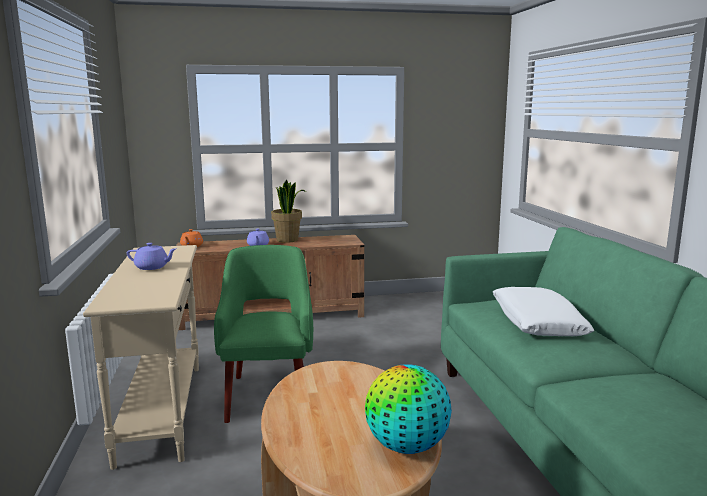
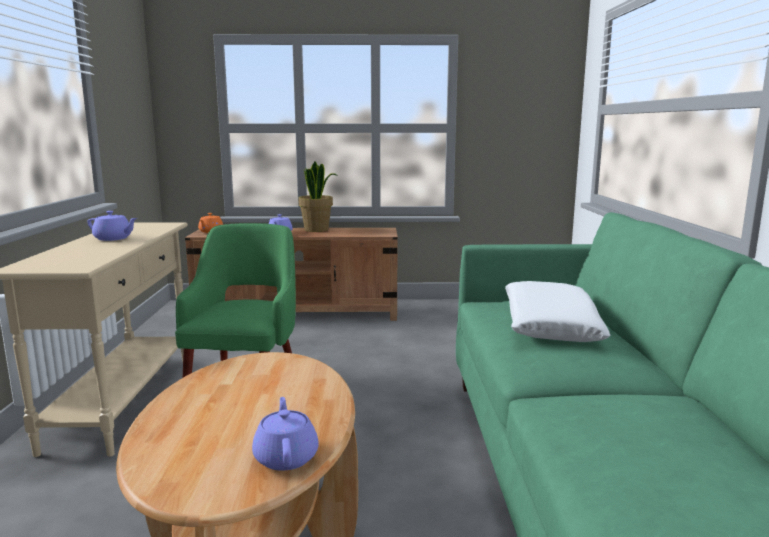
camera: 10 degrees right, 0 degrees up
globe [365,364,452,454] -> purple teapot [252,397,319,471]

